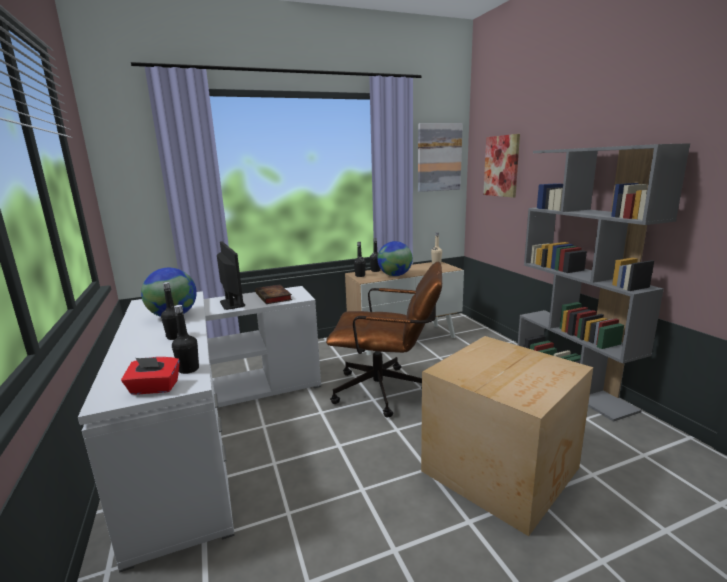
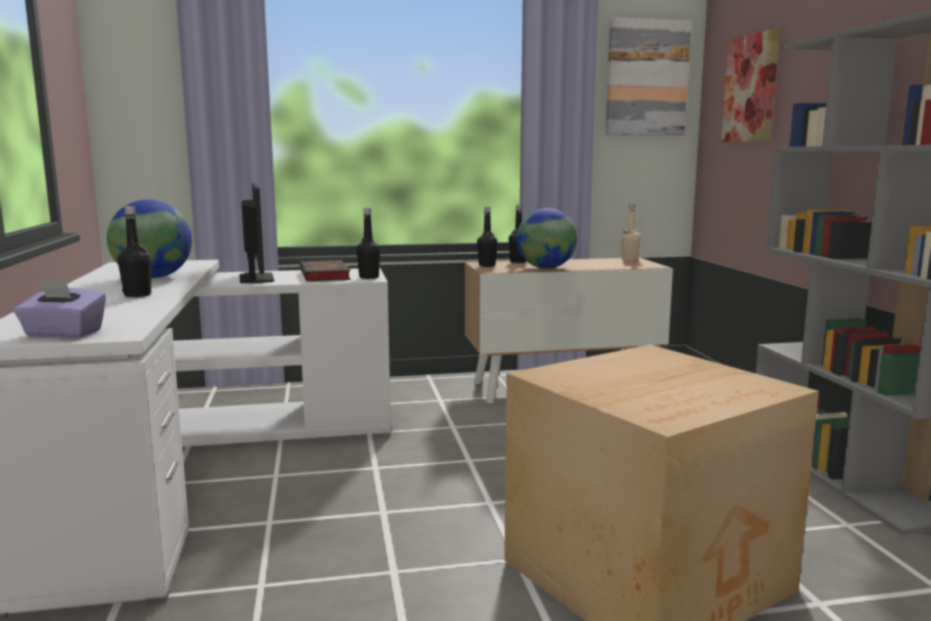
camera: 10 degrees right, 5 degrees down
red tissue box [121,357,180,395] -> purple tissue box [14,279,106,338]
black bottle [172,305,199,374] -> black bottle moved to [356,208,380,279]
brown office chair [326,261,442,418] -> none

